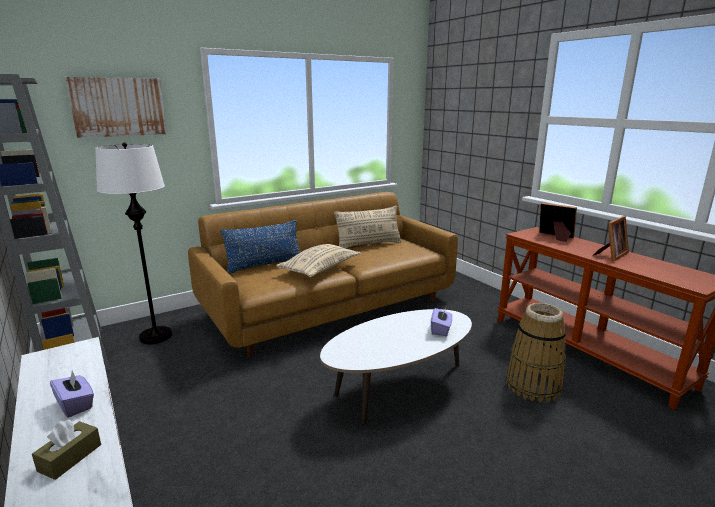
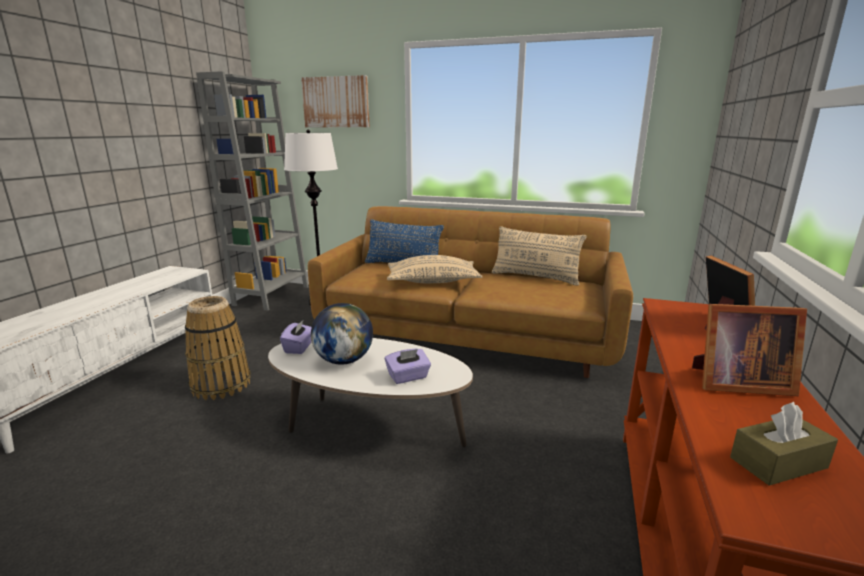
camera: 50 degrees right, 0 degrees up
brown tissue box [32,419,101,480] -> brown tissue box moved to [730,402,838,485]
purple tissue box [50,370,94,418] -> purple tissue box moved to [280,319,312,354]
basket [506,303,566,402] -> basket moved to [185,296,251,400]
none -> globe [311,303,373,365]

